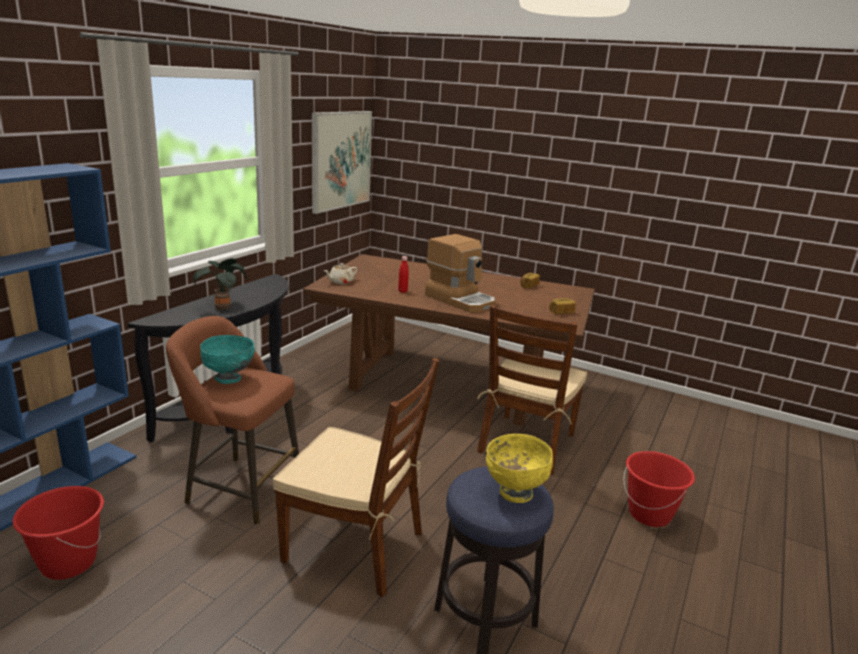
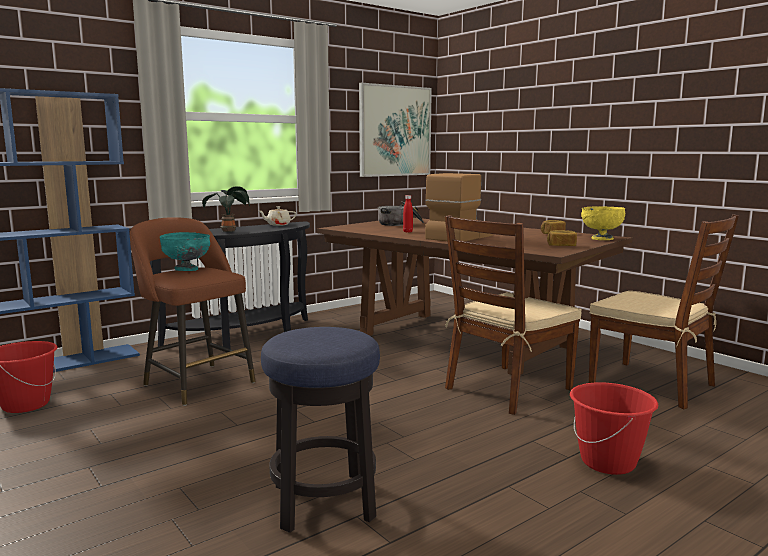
camera: 25 degrees right, 10 degrees down
brown chair [273,358,439,597] -> brown chair moved to [589,214,739,409]
beige teapot [323,263,357,284] -> beige teapot moved to [259,206,296,226]
coffee machine [425,234,495,312] -> coffee machine turned 120 degrees counterclockwise [425,173,493,241]
yellow bowl [486,434,553,503] -> yellow bowl moved to [581,206,625,240]
none -> cooking pot [378,201,424,226]

